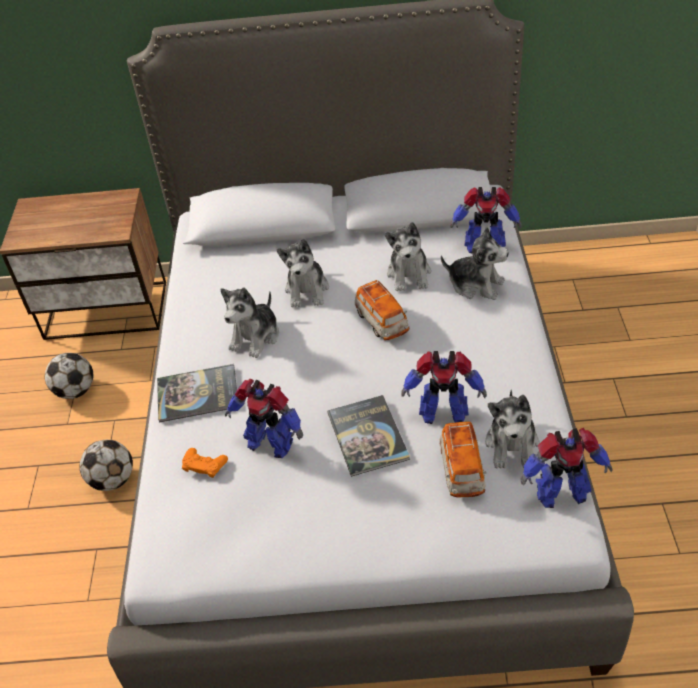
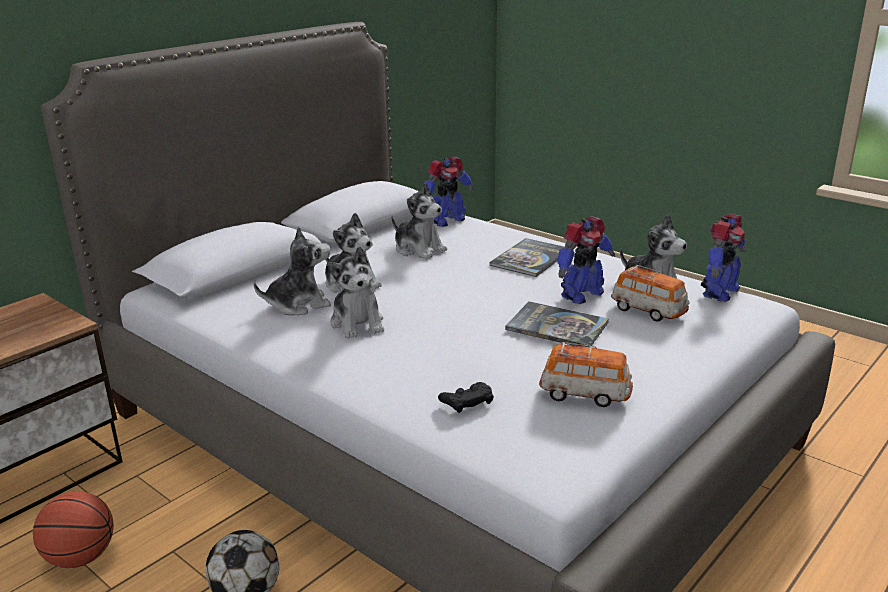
camera: 50 degrees left, 20 degrees down
football [44,353,93,399] -> basketball [33,491,114,568]
book [157,364,237,422] -> book moved to [489,238,564,277]
orange game controller [182,448,228,478] -> black game controller [438,382,494,413]
toy robot [225,379,303,458] -> none
toy car [355,280,409,340] -> toy car moved to [539,342,633,407]
plush toy [441,227,509,300] -> plush toy moved to [254,226,331,316]

